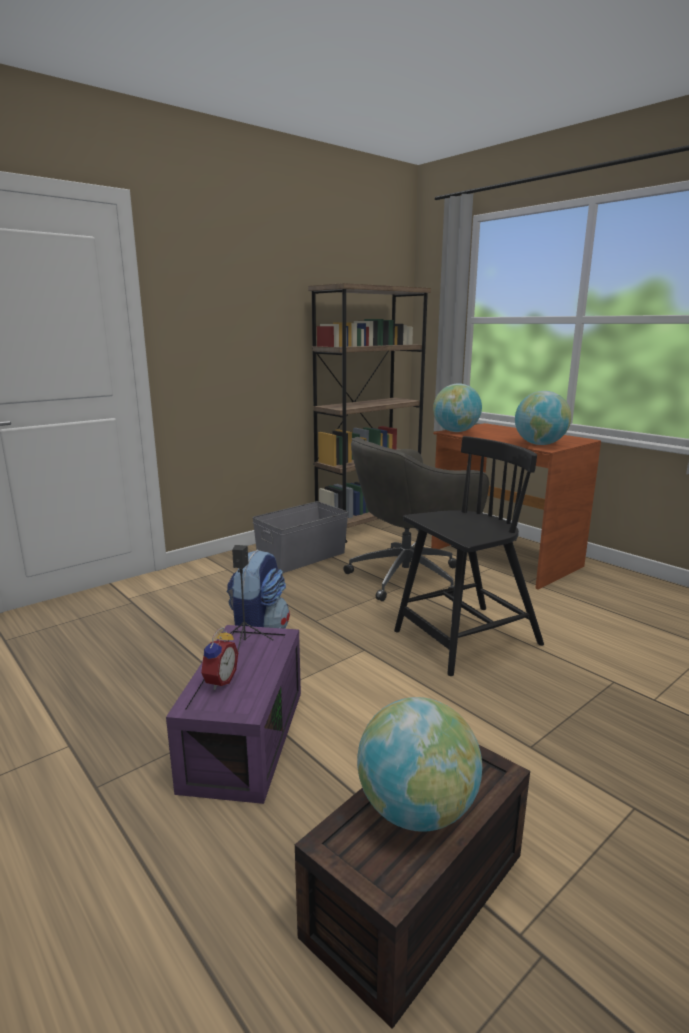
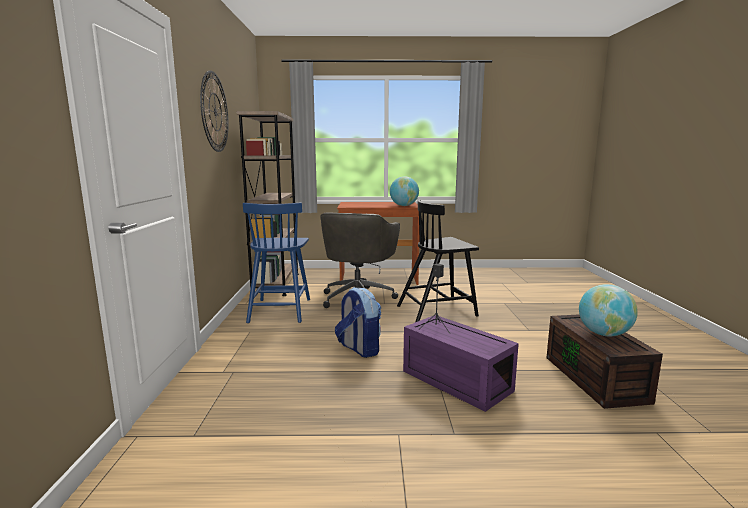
camera: 50 degrees left, 5 degrees down
alarm clock [199,627,238,690] -> none
grey storage box [252,501,348,573] -> blue chair [243,203,310,323]
black chair [394,436,544,676] -> black chair turned 120 degrees counterclockwise [397,199,479,322]
globe [433,383,482,432] -> none
none -> wall clock [200,70,229,152]

